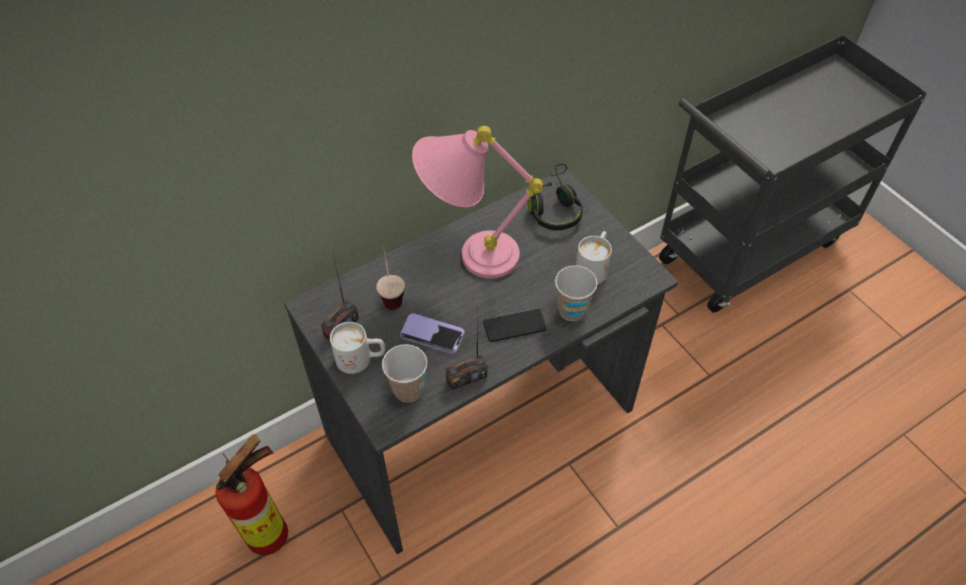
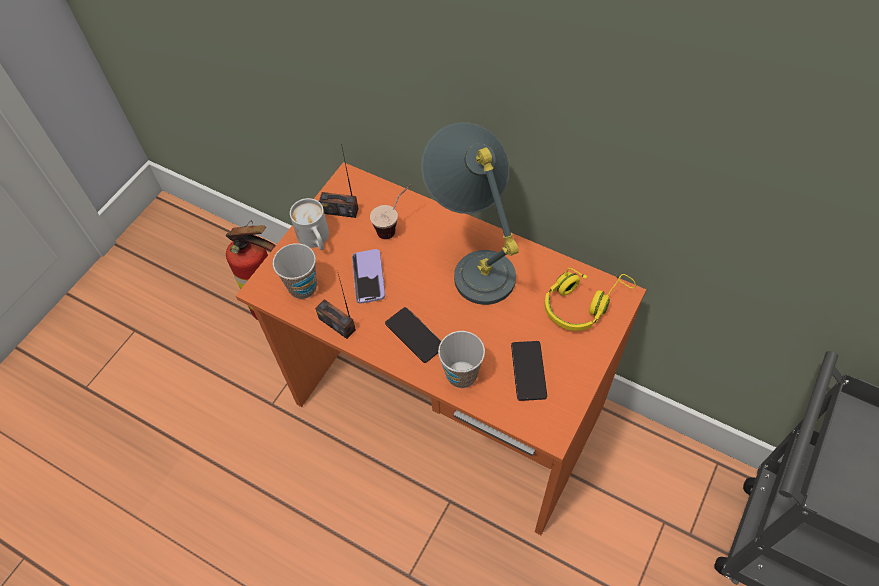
camera: 65 degrees right, 5 degrees up
grey desk [284,168,678,554] -> orange desk [236,162,646,535]
pink table lamp [412,126,543,279] -> grey table lamp [421,122,519,305]
black headphones [528,164,583,230] -> yellow headphones [545,268,636,331]
white mug [576,231,612,284] -> phone [511,341,547,401]

